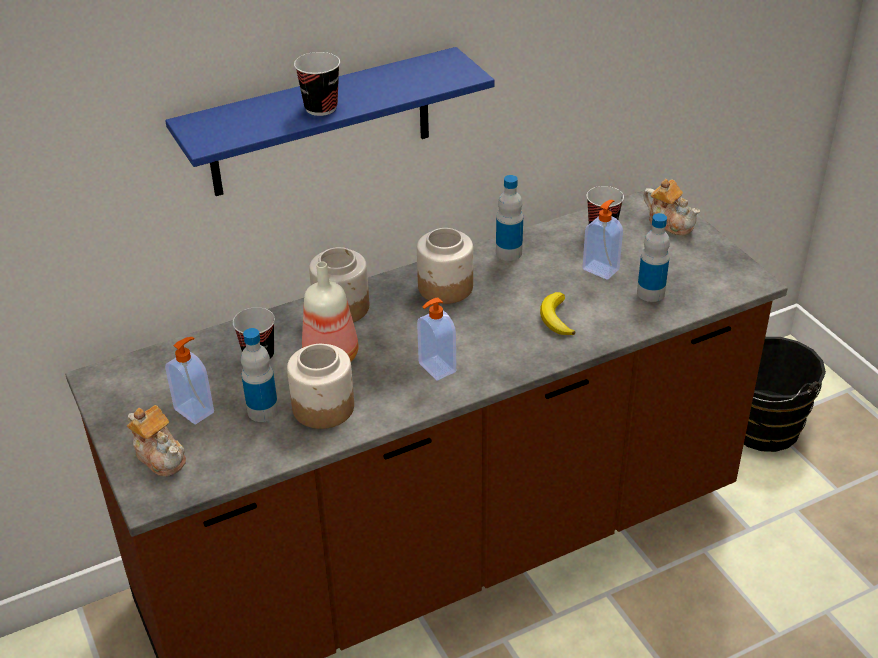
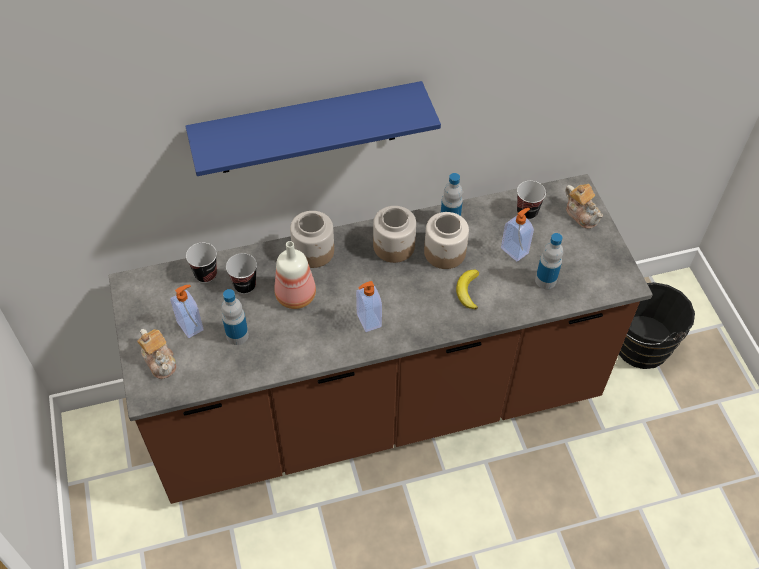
camera: 10 degrees right, 15 degrees up
jar [287,344,354,429] -> jar moved to [424,212,469,269]
cup [294,52,340,116] -> cup moved to [186,242,217,283]

